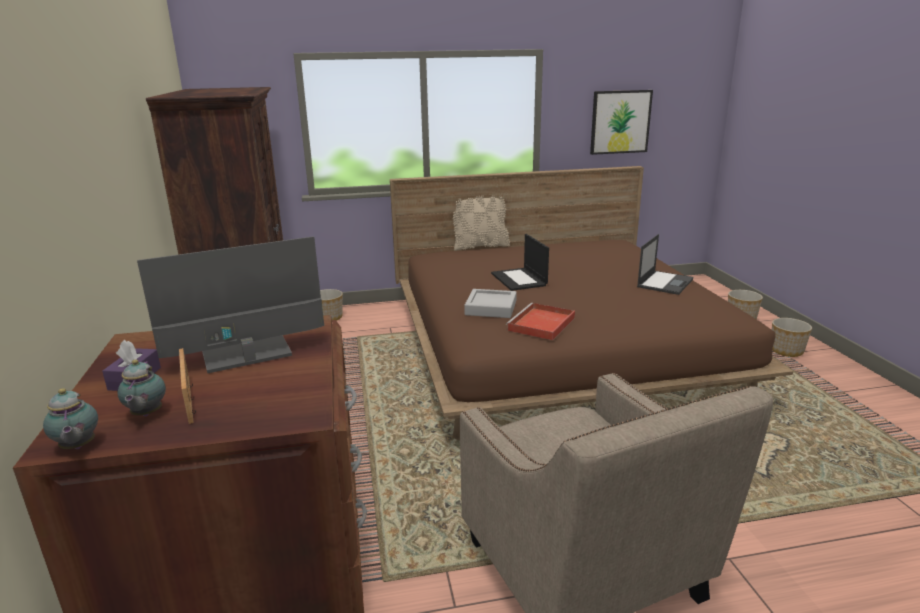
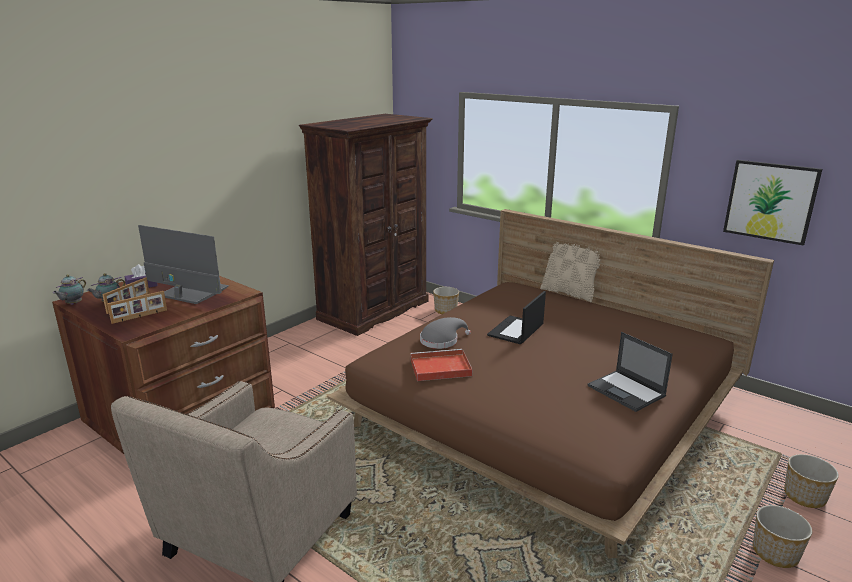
camera: 50 degrees right, 0 degrees up
grey tray [464,289,517,318] -> grey hat [420,317,471,349]
laptop [637,234,693,295] -> laptop turned 60 degrees clockwise [588,332,673,412]
none -> picture frame [107,291,167,324]

